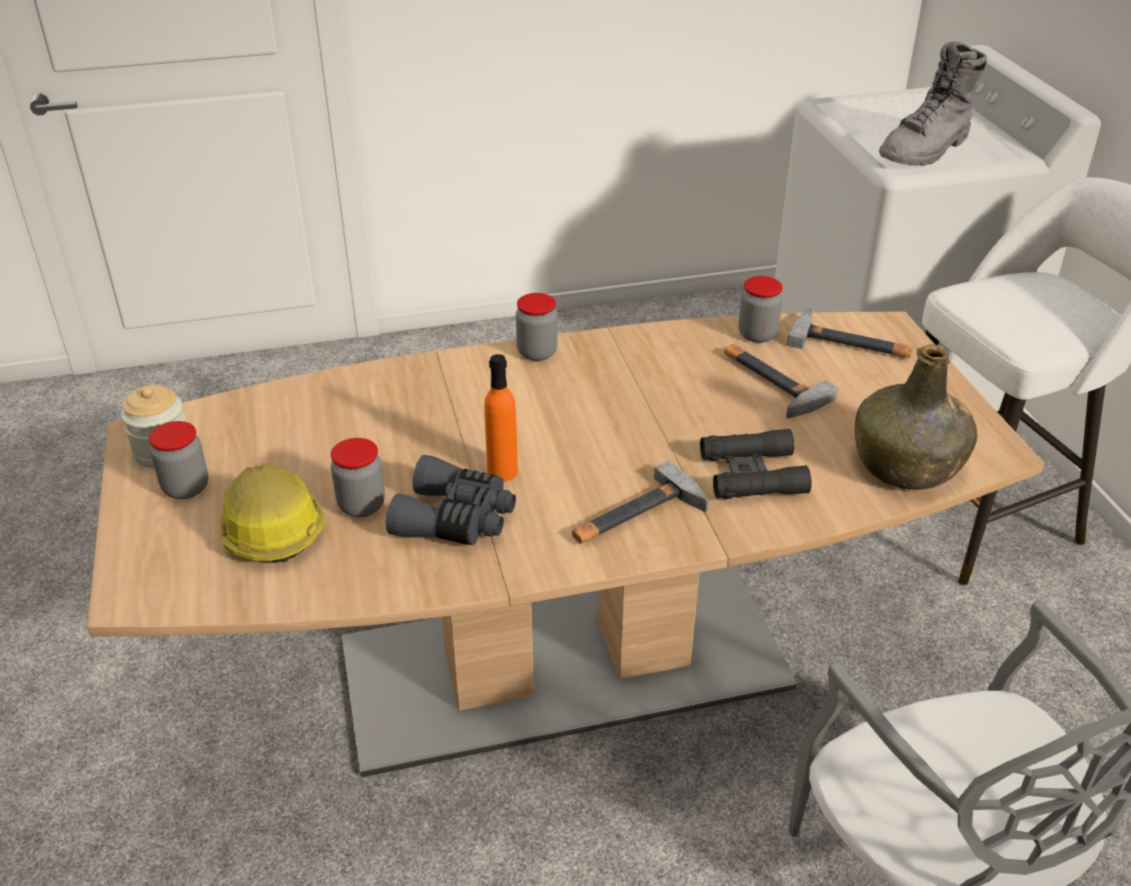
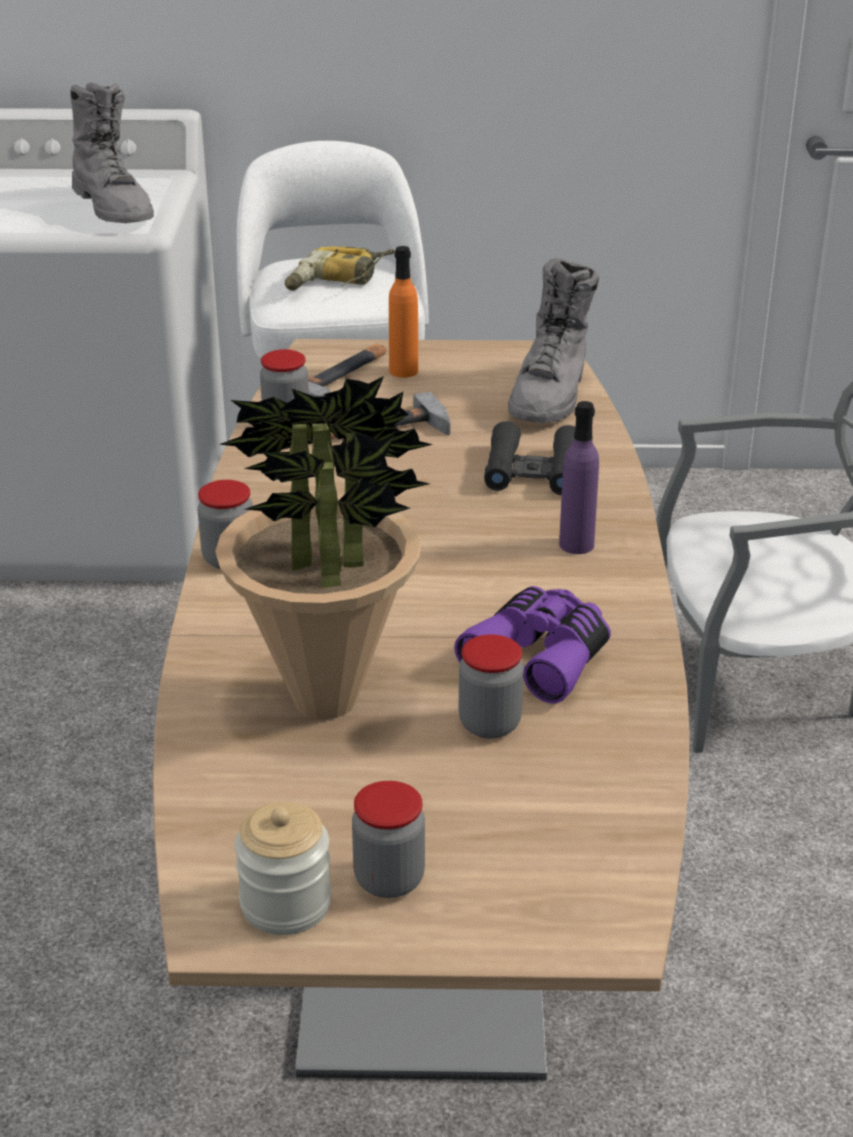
camera: 75 degrees left, 5 degrees down
hard hat [219,463,326,563] -> none
grey binoculars [385,455,516,545] -> purple binoculars [454,586,611,704]
orange bottle [484,354,518,482] -> orange bottle moved to [389,246,418,378]
hammer [572,461,709,544] -> purple bottle [559,401,599,554]
green bottle [855,345,978,490] -> grey boot [508,258,599,423]
none -> potted plant [215,376,434,720]
none -> power drill [285,246,395,291]

